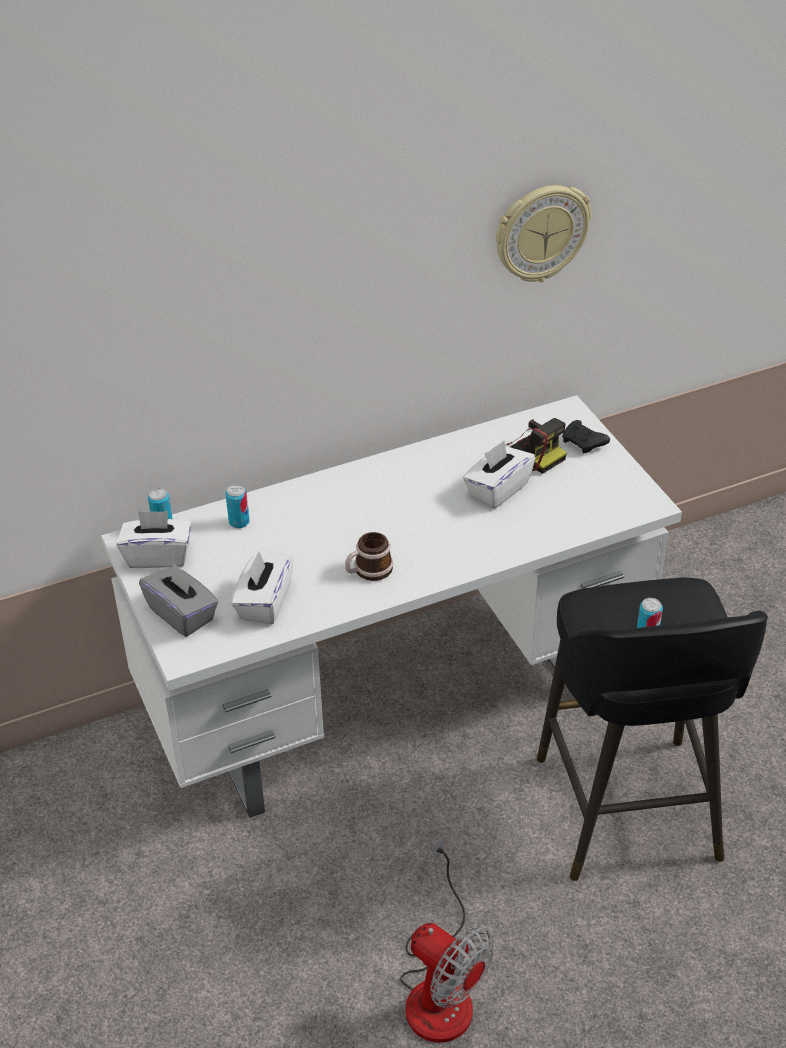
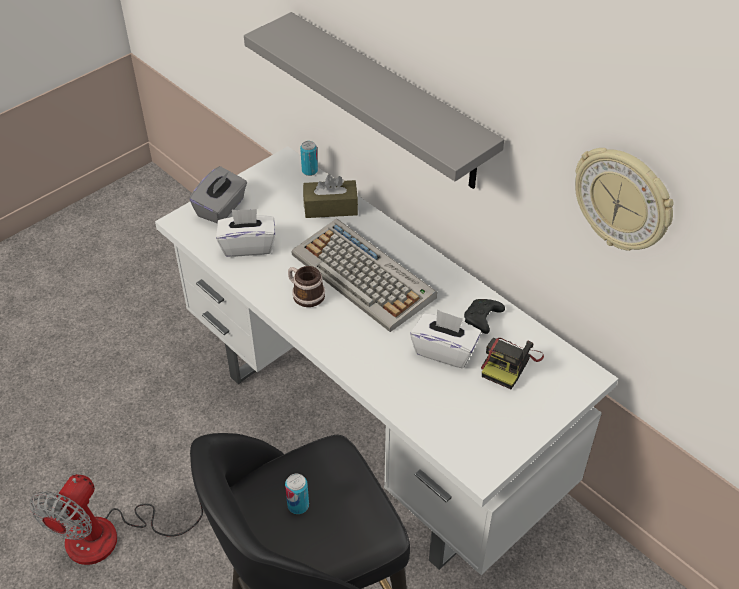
camera: 70 degrees right, 5 degrees up
white tissue box [117,511,191,568] -> none
can [225,484,250,528] -> brown tissue box [303,174,358,218]
black game controller [562,420,610,453] -> black game controller moved to [464,299,505,334]
none -> grey shelf [244,12,504,189]
none -> keyboard [291,219,437,332]

